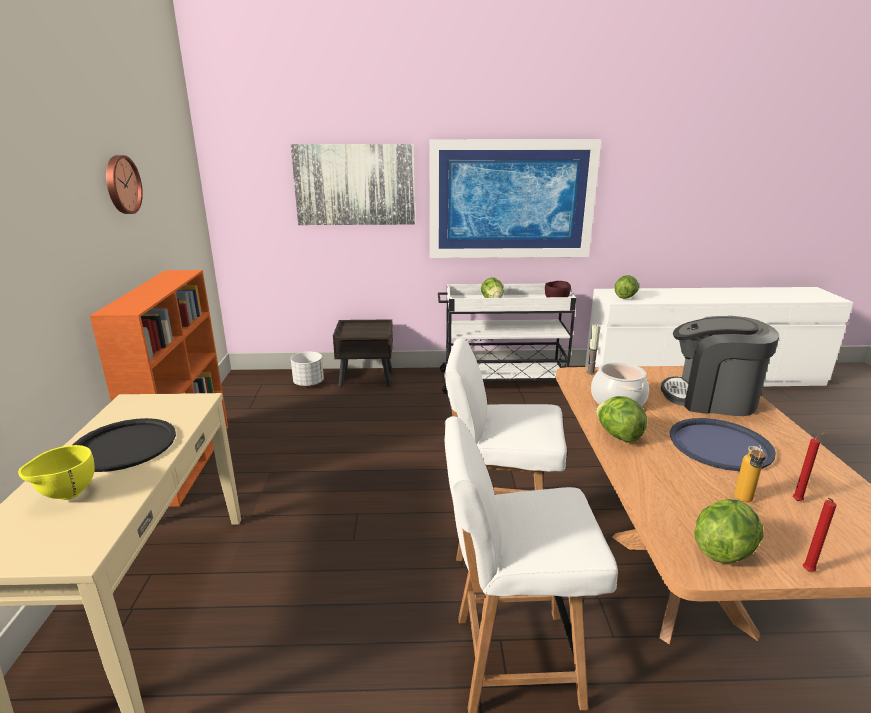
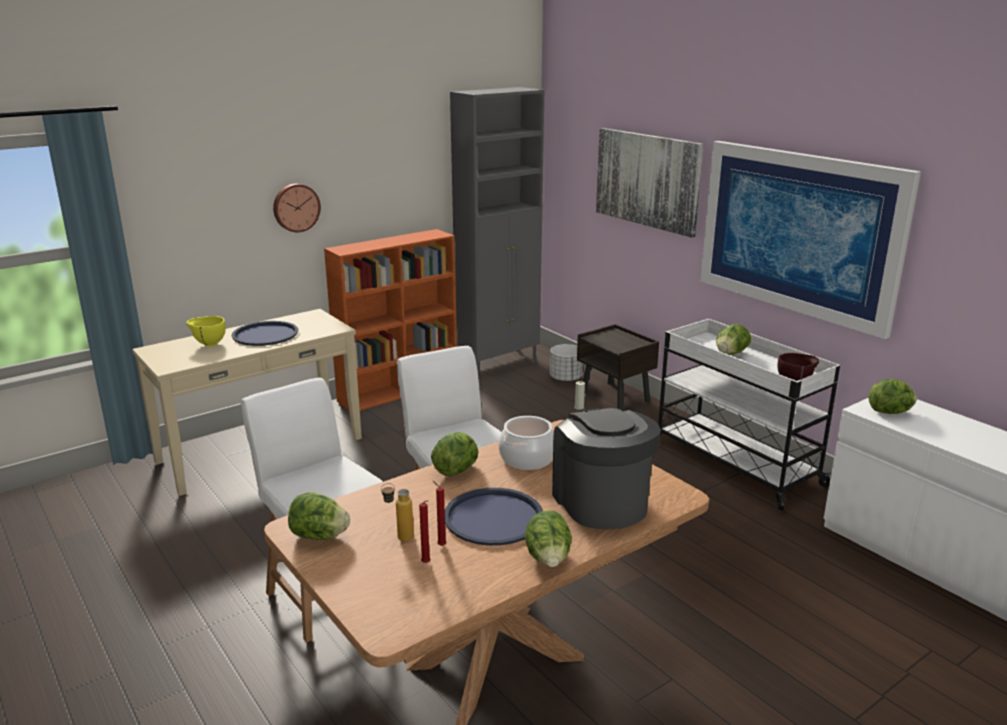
camera: 55 degrees right, 0 degrees up
black tray [73,418,176,472] -> blue tray [232,321,298,346]
wall clock [106,155,143,214] -> wall clock moved to [273,184,321,232]
red candle [803,498,837,572] -> red candle moved to [433,481,447,546]
none -> grey cabinet [450,87,544,377]
none -> lettuce [525,510,572,567]

